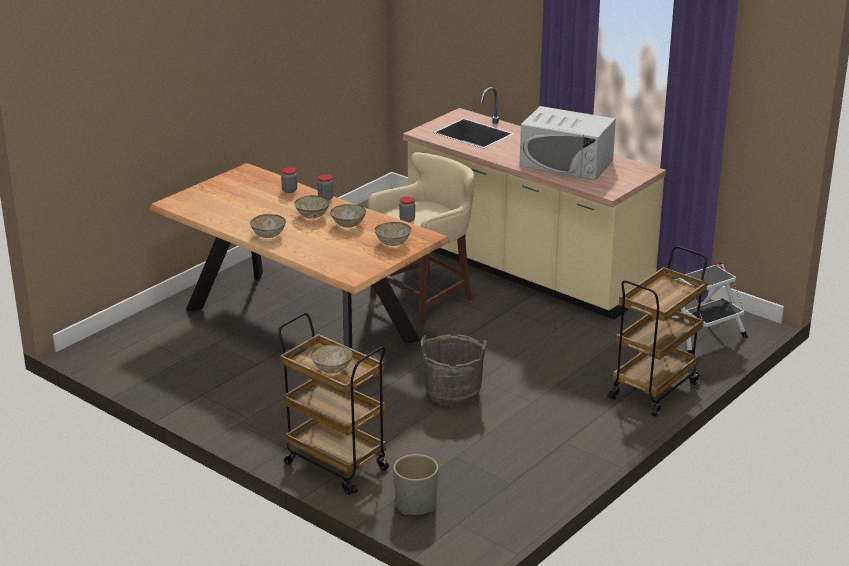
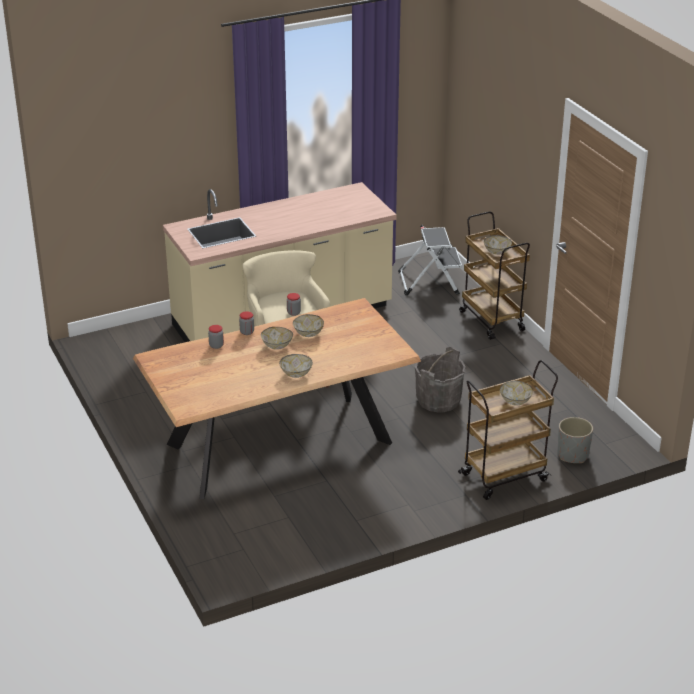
camera: 65 degrees left, 5 degrees up
bowl [375,222,411,246] -> bowl moved to [484,235,512,255]
white microwave [519,106,616,180] -> none

